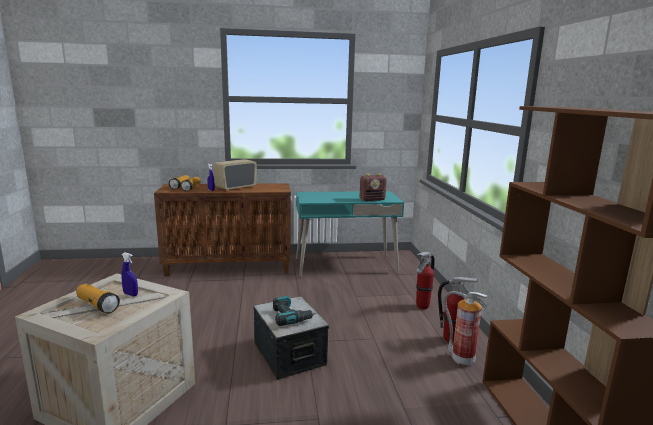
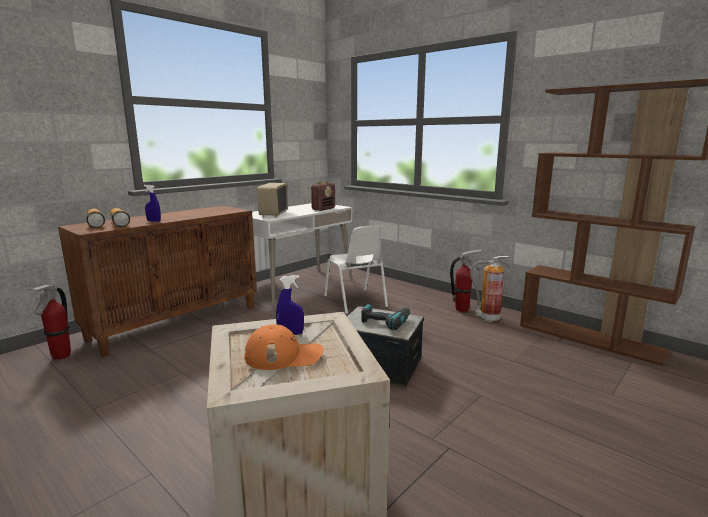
camera: 40 degrees left, 0 degrees up
flashlight [76,284,120,313] -> orange cap [244,324,323,370]
radio [214,159,257,191] -> radio moved to [257,183,288,217]
turquoise desk [296,191,404,277] -> white desk [252,203,353,308]
fire extinguisher [416,252,434,309] -> fire extinguisher moved to [28,285,71,360]
none -> white chair [324,225,388,314]

